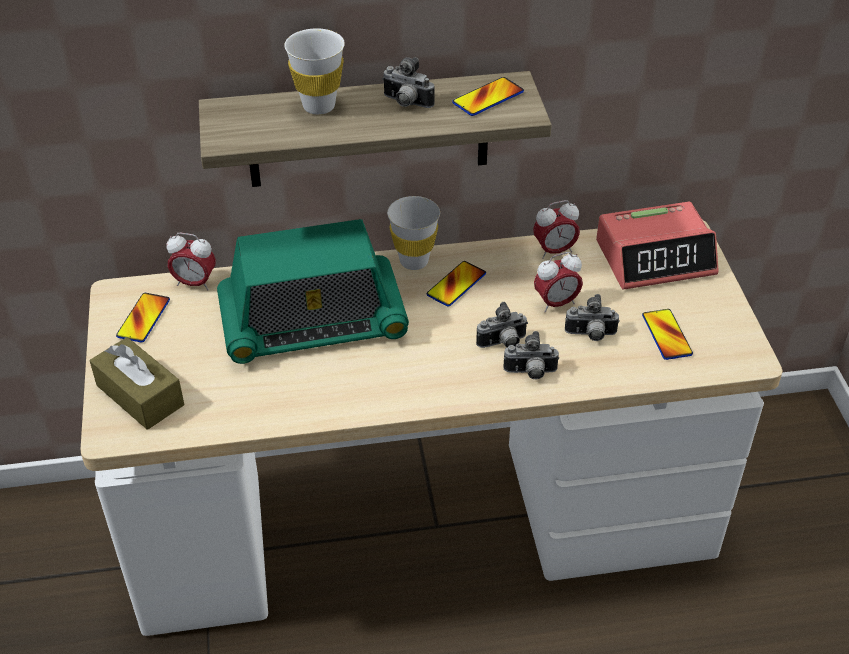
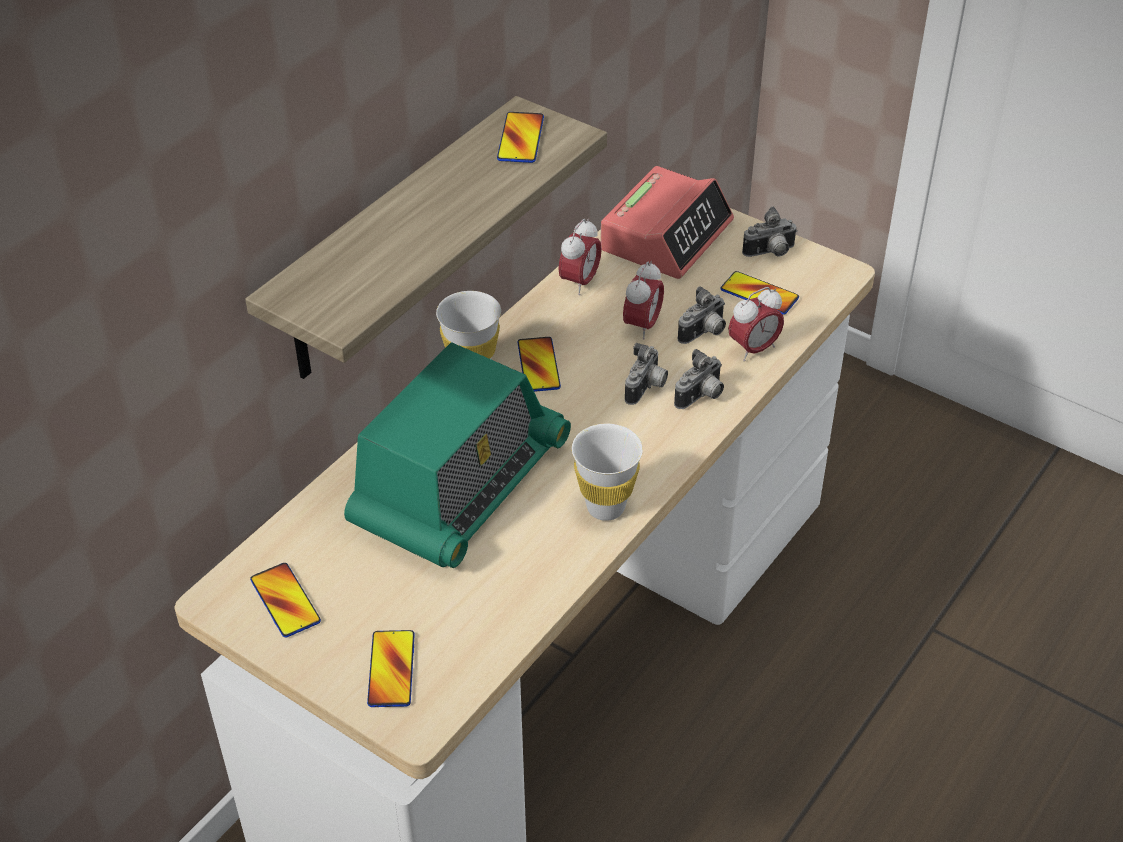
camera: 45 degrees left, 0 degrees up
brown tissue box [90,337,184,430] -> phone [367,630,415,707]
alarm clock [166,233,216,291] -> alarm clock moved to [728,287,784,361]
white cup [284,28,345,115] -> white cup moved to [572,424,643,521]
camera [382,57,435,108] -> camera moved to [742,207,798,257]

